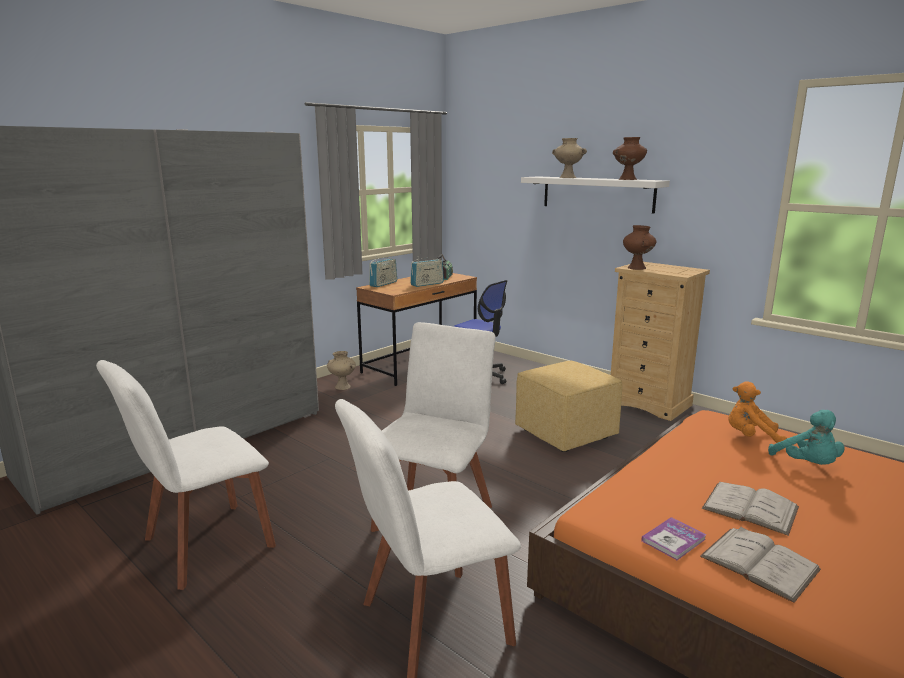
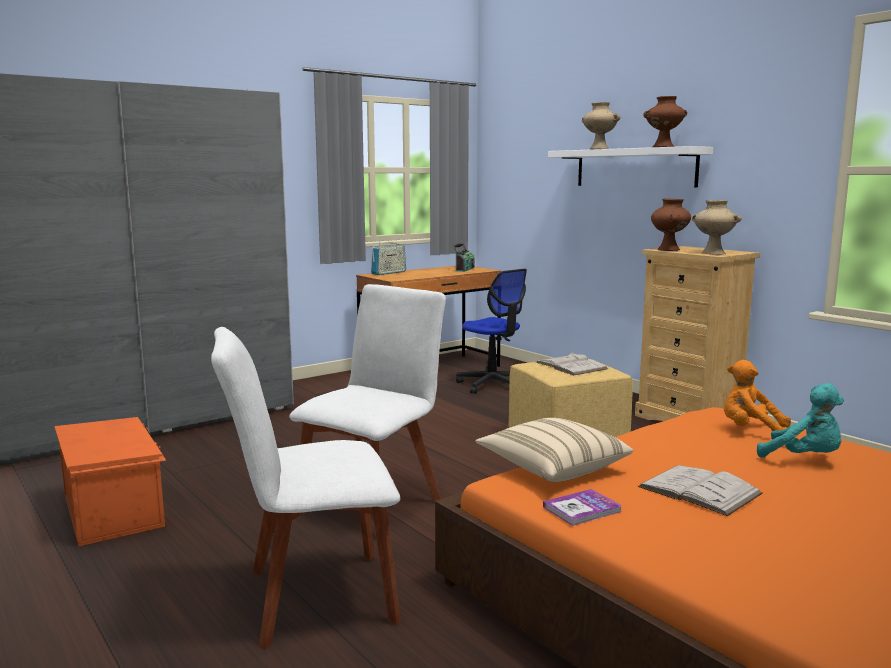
camera: 10 degrees right, 5 degrees down
white chair [96,360,276,590] -> orange storage box [54,417,166,546]
beige vase [327,351,356,390] -> beige vase moved to [692,200,742,255]
radio [410,256,444,287] -> none
white book [700,527,821,603] -> white book moved to [535,352,608,375]
turquoise plush toy [768,410,845,465] -> turquoise plush toy turned 45 degrees counterclockwise [757,383,844,458]
none -> beige pillow [475,418,633,482]

